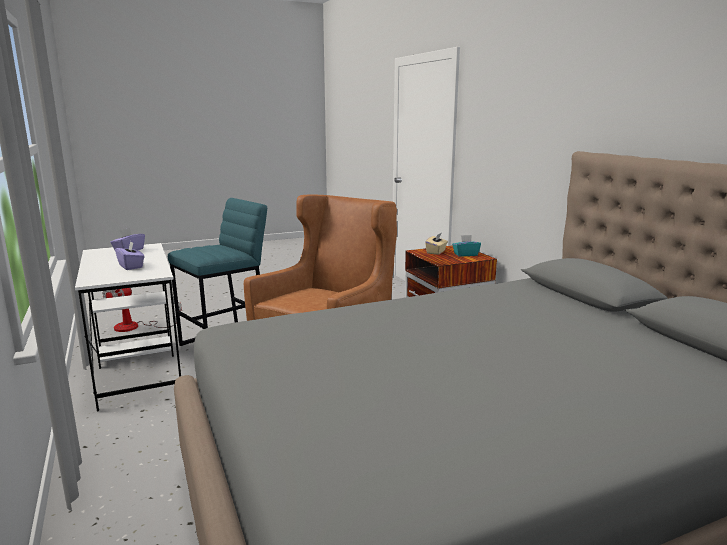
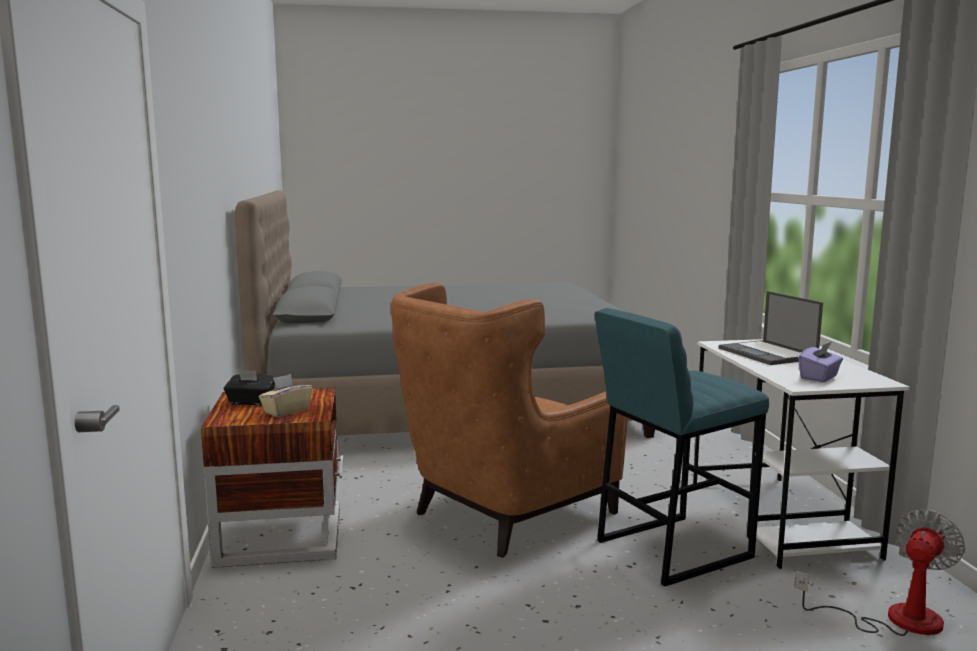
camera: 165 degrees left, 5 degrees down
purple tissue box [115,241,145,270] -> laptop [719,291,823,365]
turquoise tissue box [452,235,481,257] -> black tissue box [224,369,275,405]

